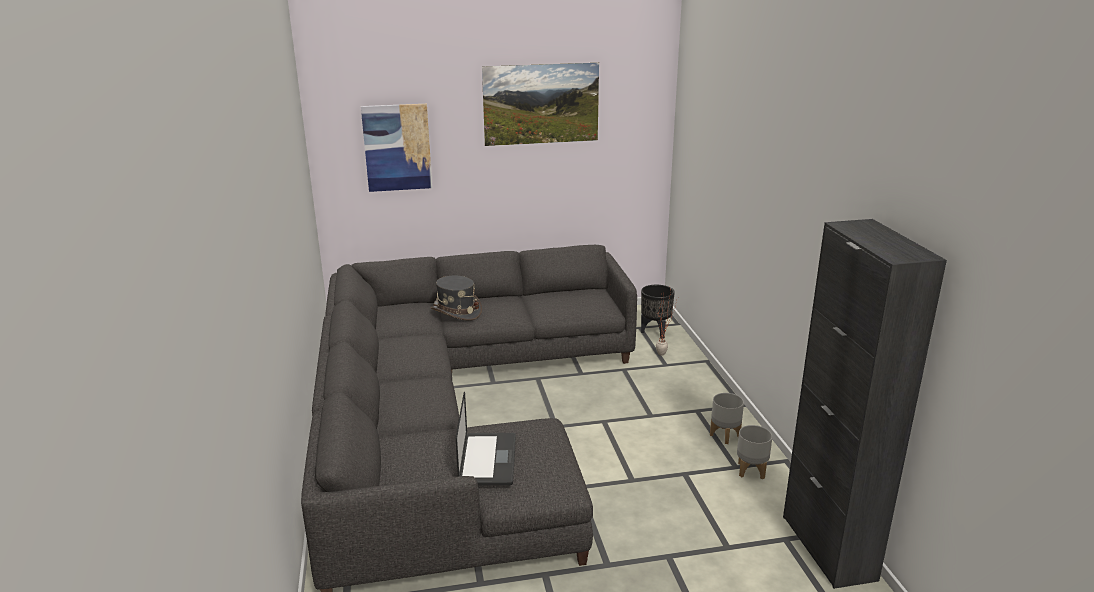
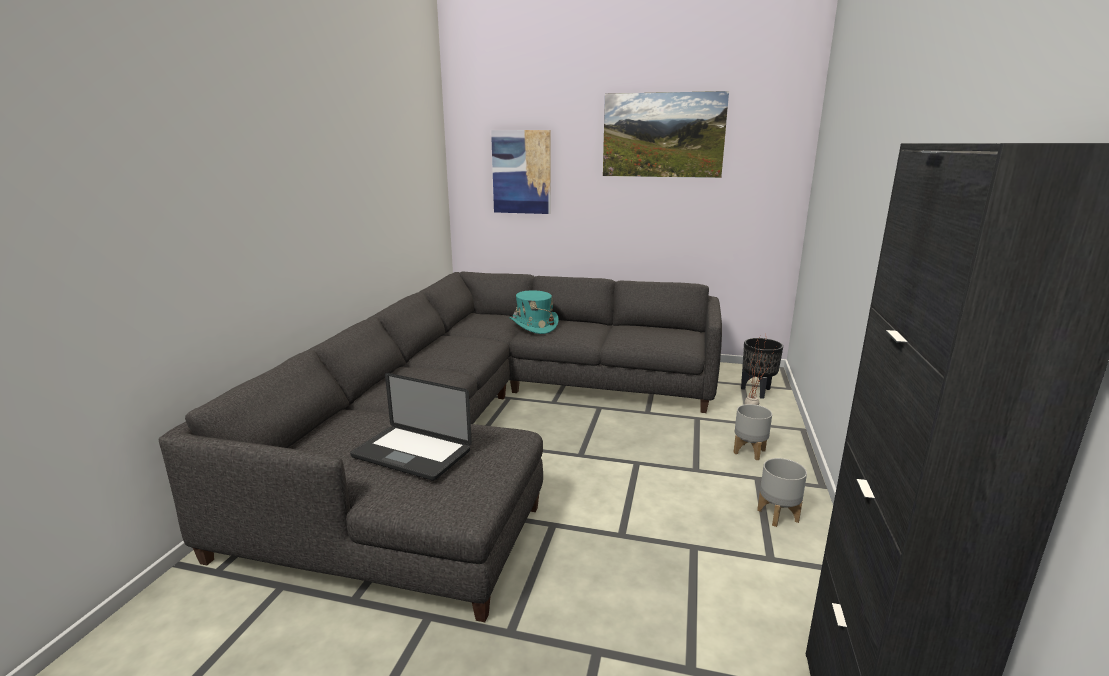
camera: 25 degrees right, 5 degrees down
grey hat [431,276,482,321] -> turquoise hat [510,290,559,334]
laptop [456,392,516,486] -> laptop turned 90 degrees clockwise [350,373,472,481]
grey planter [737,425,773,480] -> grey planter moved to [734,404,772,460]

